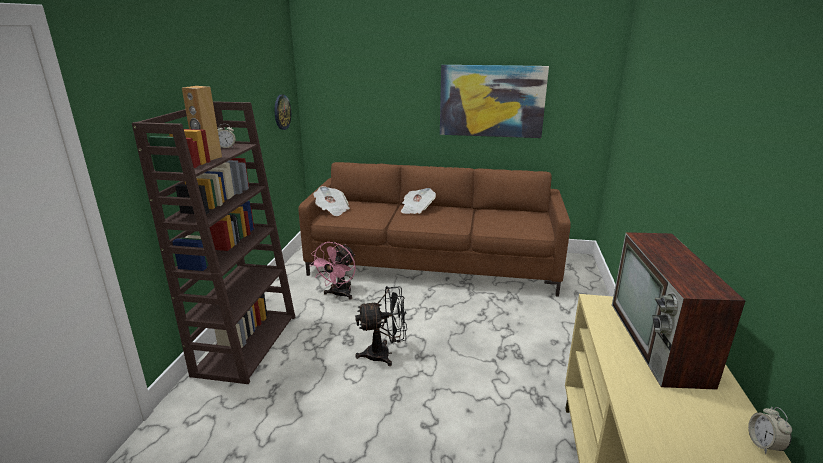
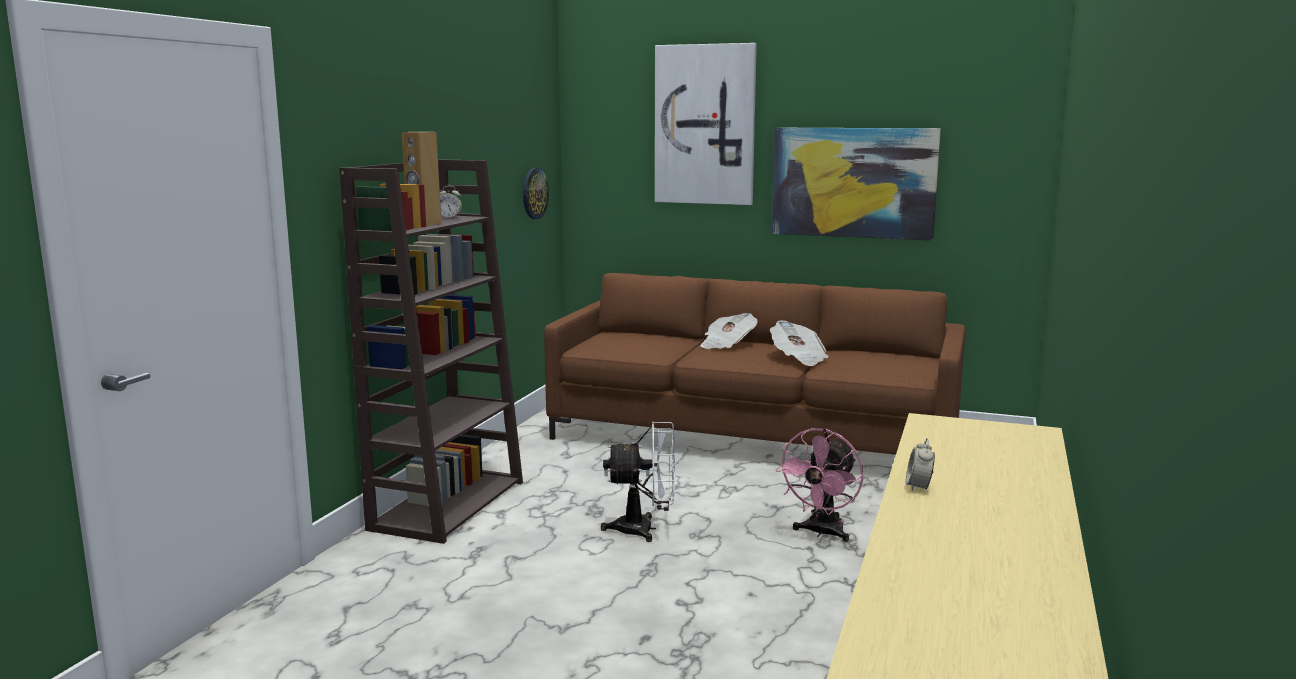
camera: 10 degrees right, 10 degrees down
pink fan [310,242,356,300] -> pink fan moved to [776,428,863,542]
newspaper [313,186,350,216] -> newspaper moved to [770,320,829,366]
black fan [355,286,407,366] -> white fan [601,421,675,542]
television [612,232,746,390] -> none
alarm clock [748,407,792,454] -> alarm clock moved to [906,438,935,491]
none -> picture [655,43,757,205]

